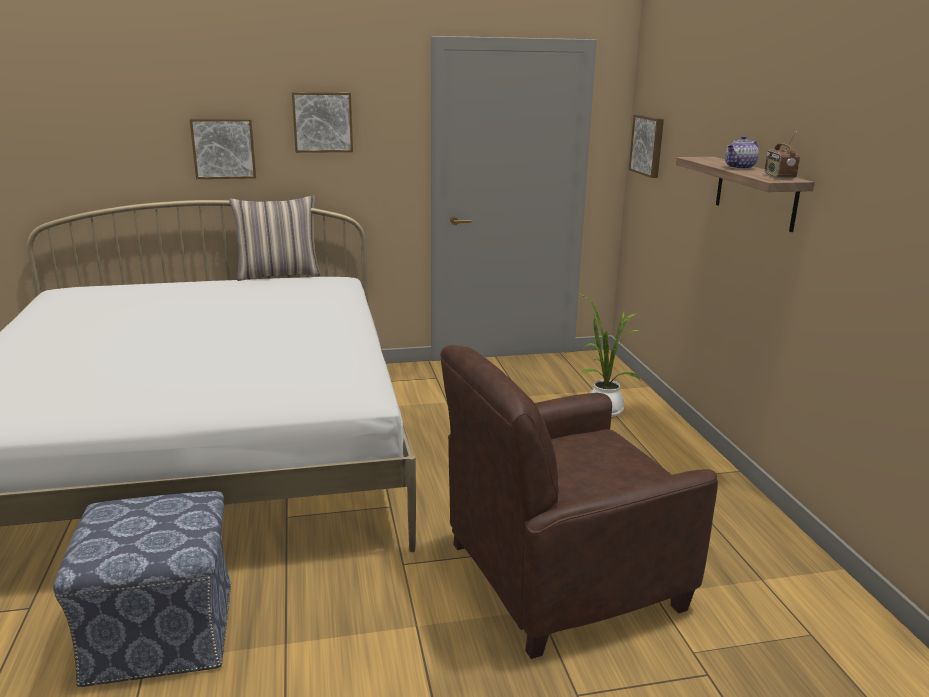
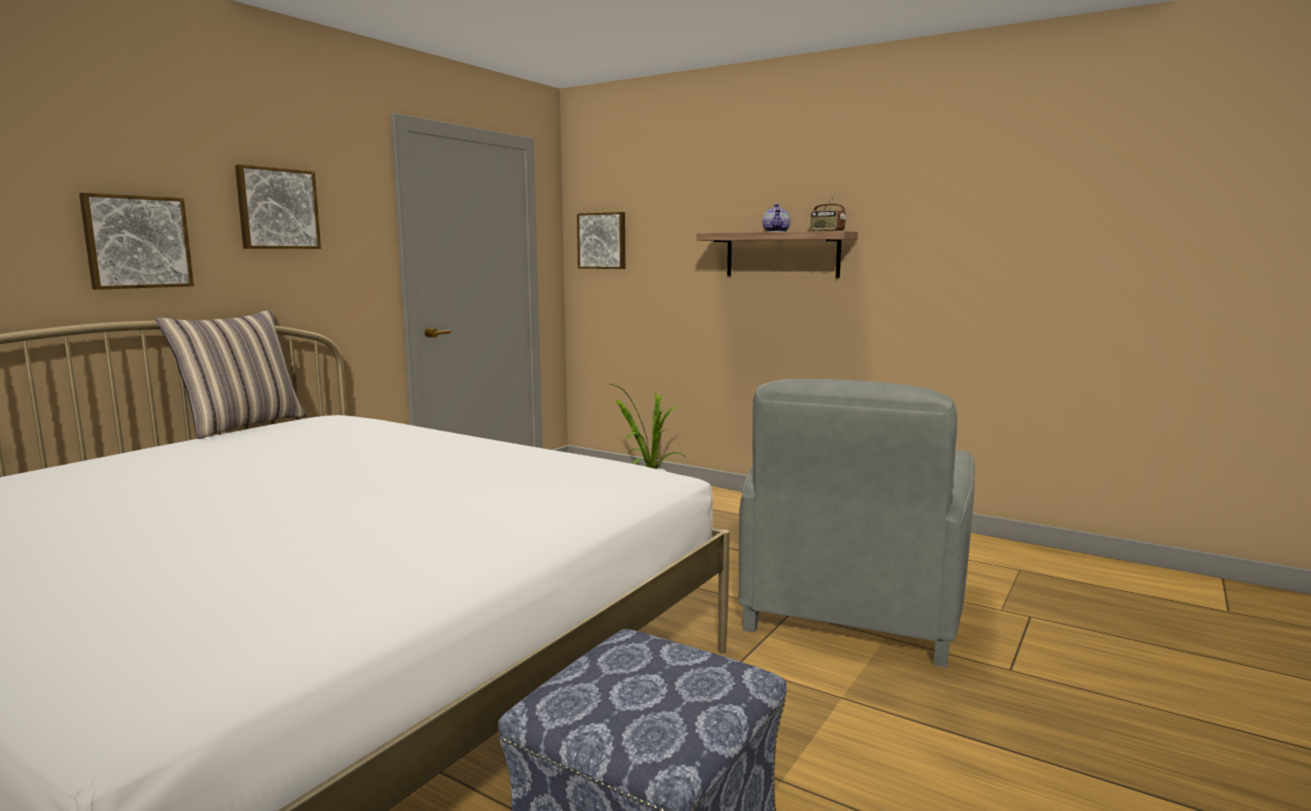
camera: 45 degrees left, 10 degrees down
brown armchair [440,345,718,659] -> grey armchair [739,379,975,668]

